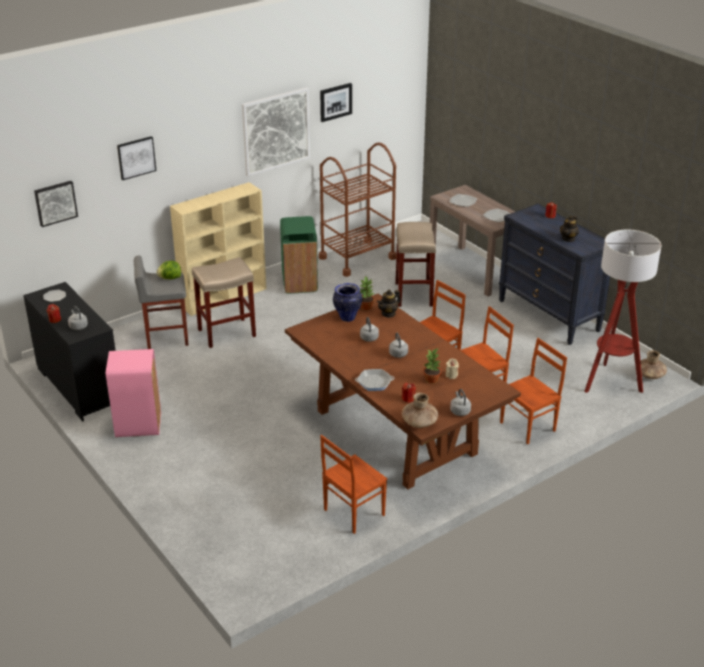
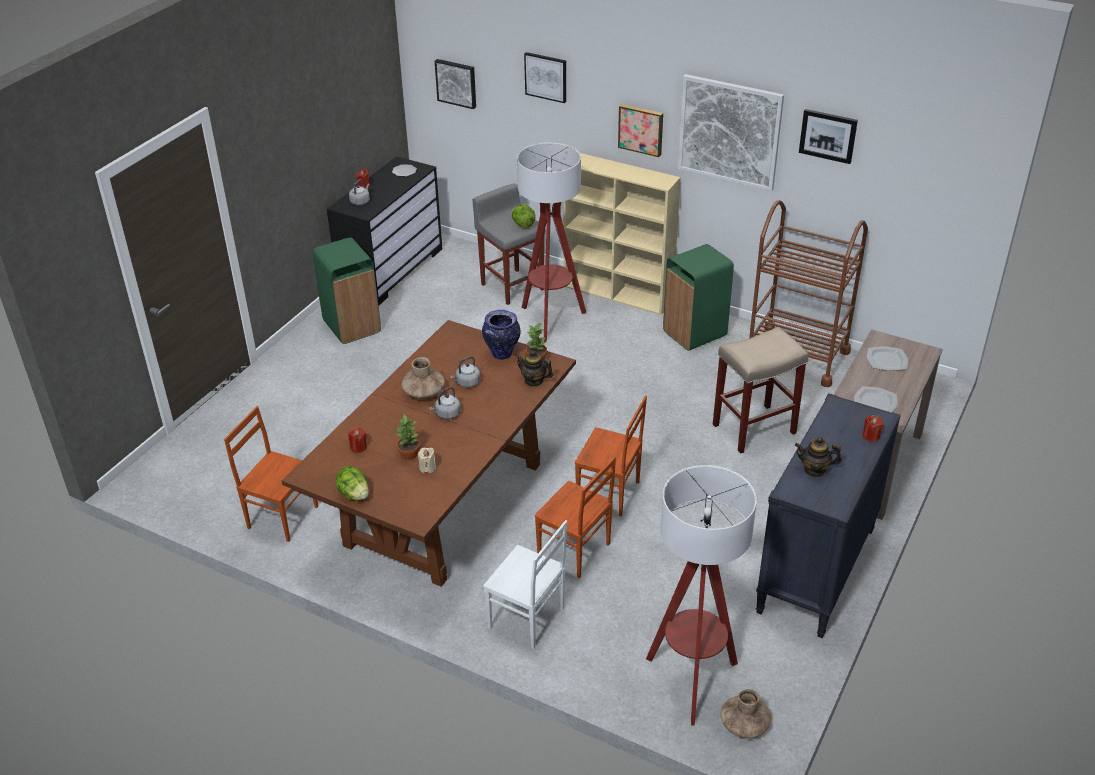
camera: 65 degrees right, 5 degrees up
pink trash can [106,349,161,437] -> green trash can [313,237,381,344]
beige stool [192,257,256,348] -> floor lamp [517,142,586,343]
frying pan [355,369,394,391] -> none
brown vase [402,393,438,428] -> brown vase moved to [402,357,445,399]
grey kettle [450,389,471,416] -> lettuce [335,466,369,500]
brown chair [500,338,567,444] -> white chair [483,520,567,649]
none -> picture [618,104,663,157]

